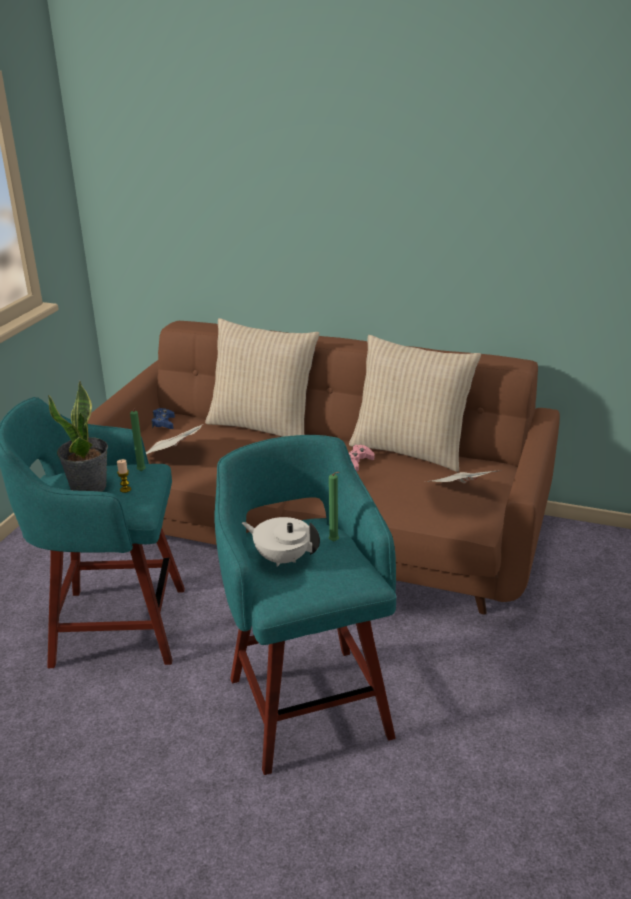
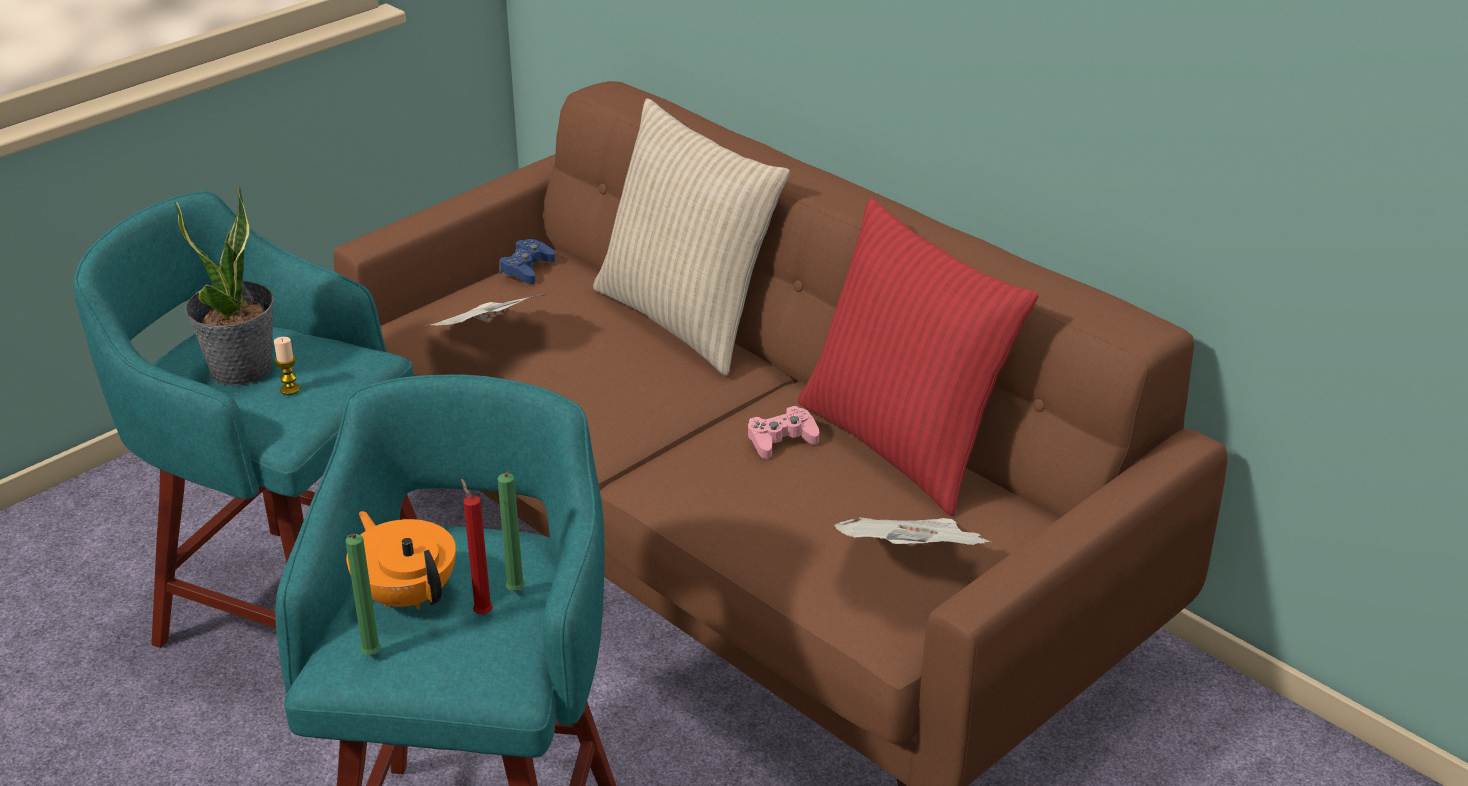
camera: 25 degrees right, 5 degrees up
green candle [130,408,146,471] -> green candle moved to [346,534,381,655]
white teapot [242,517,320,567] -> orange teapot [346,511,456,610]
beige pillow [349,335,481,472] -> red pillow [798,198,1038,516]
none -> red candle [461,478,493,615]

